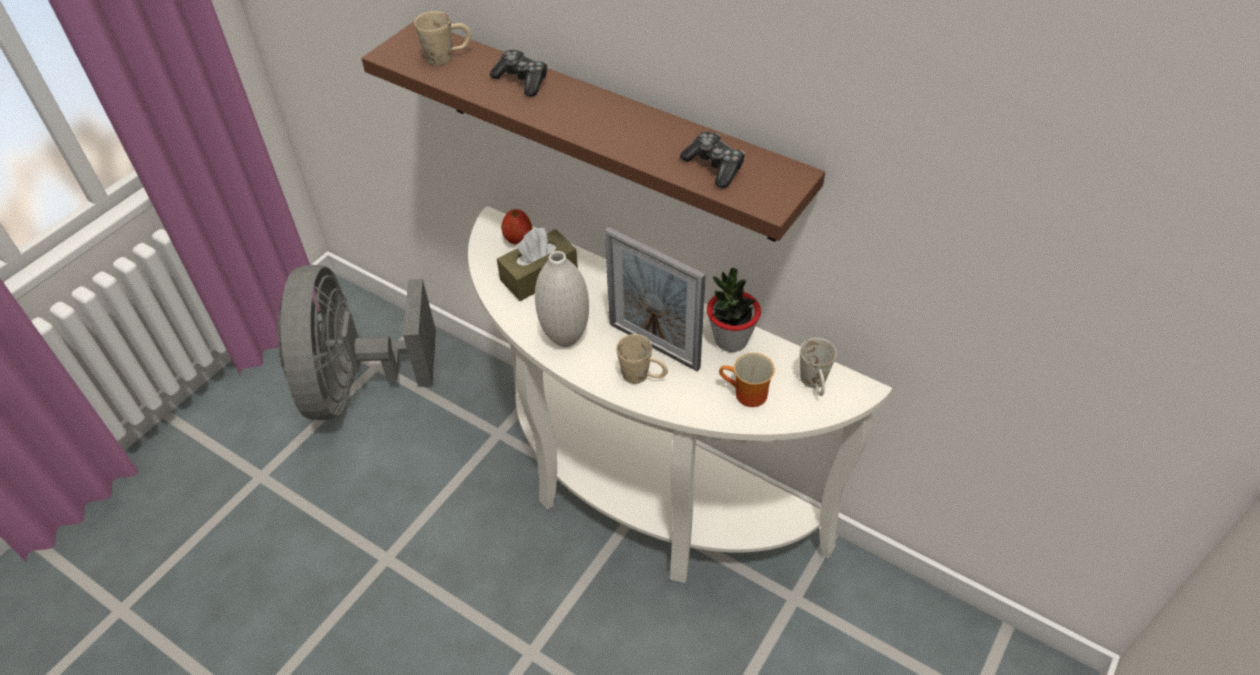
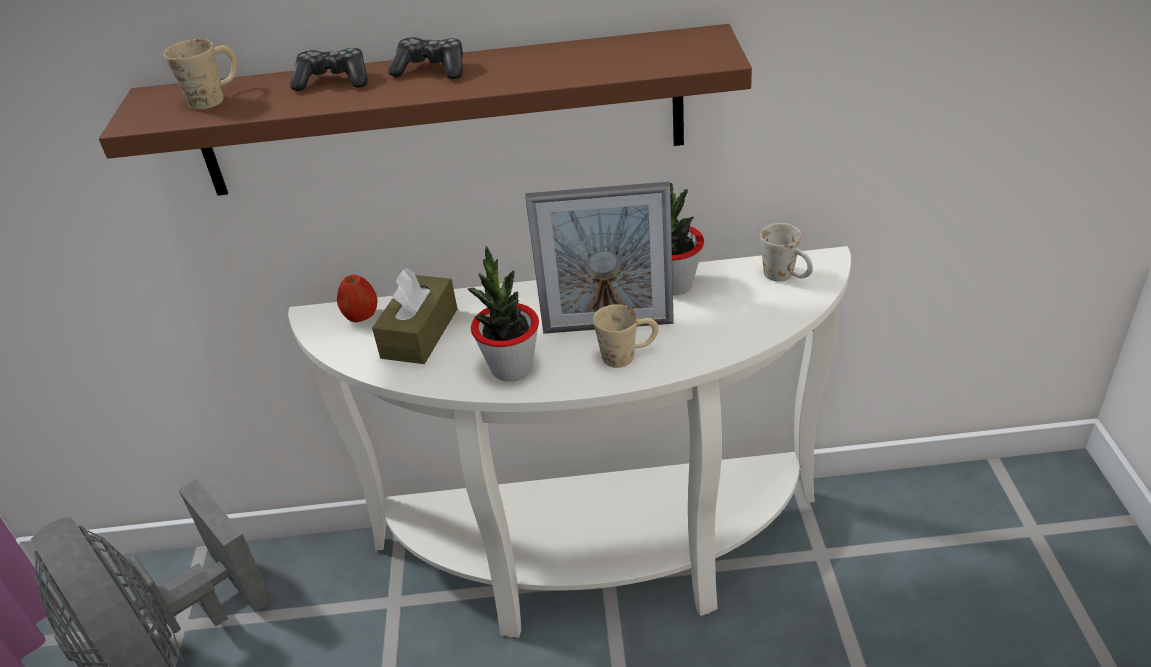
camera: 35 degrees left, 10 degrees down
white vase [535,251,589,347] -> potted plant [468,246,539,381]
game controller [680,132,745,188] -> game controller moved to [388,37,463,79]
mug [719,353,775,407] -> none

